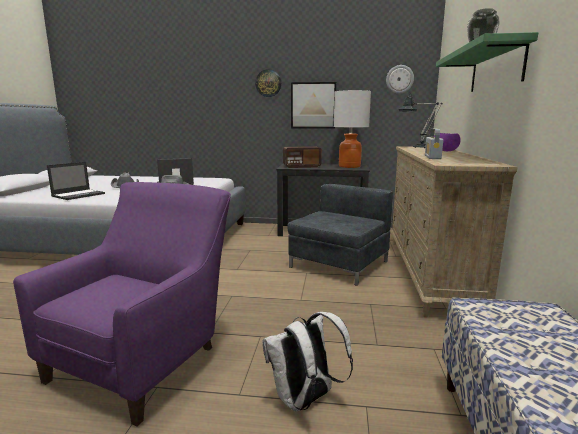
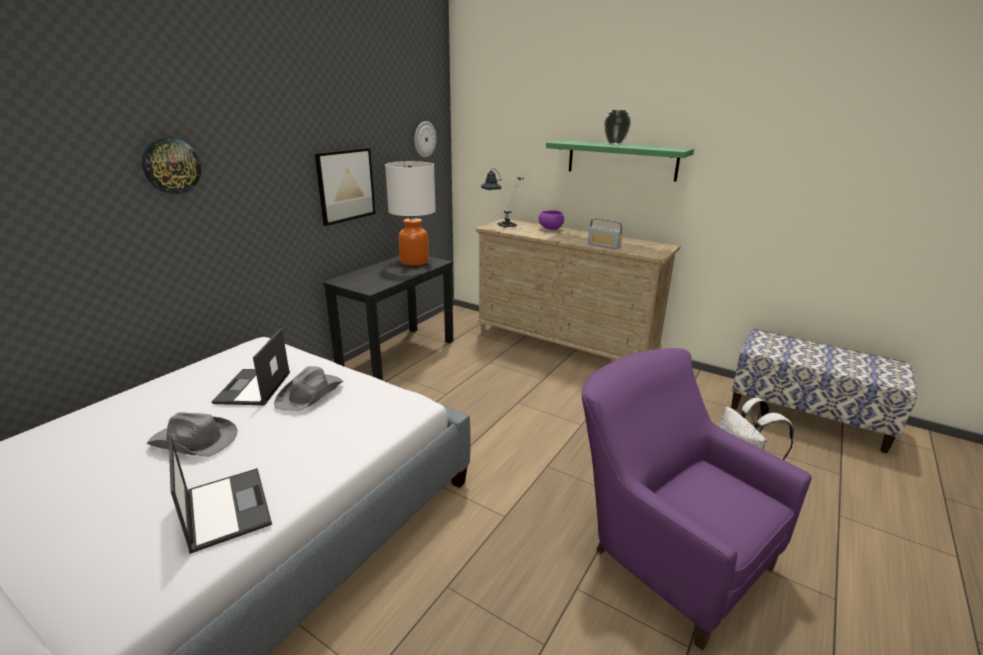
camera: 65 degrees left, 10 degrees up
wall clock [255,69,281,97] -> wall clock moved to [142,137,201,194]
radio [283,146,322,168] -> none
grey armchair [287,184,393,286] -> none

